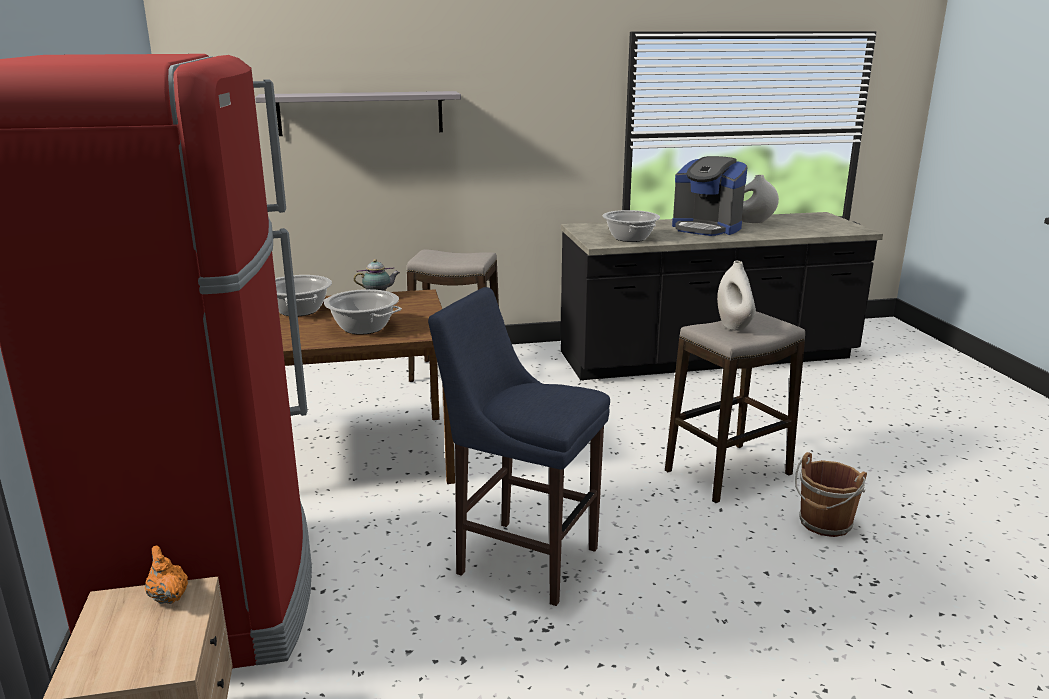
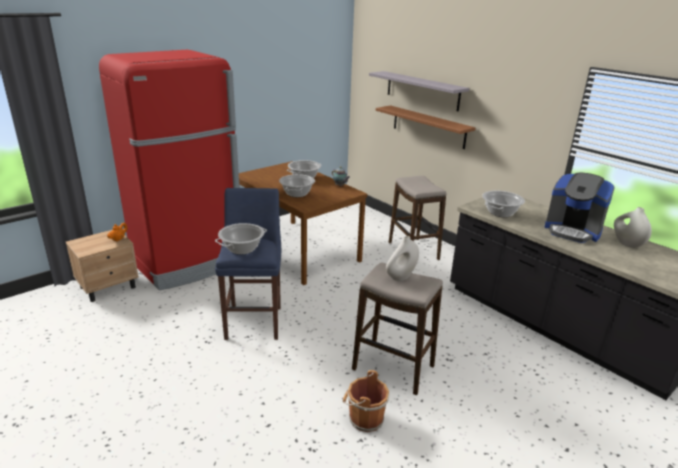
camera: 60 degrees right, 5 degrees up
coffee machine [672,156,748,236] -> coffee machine turned 60 degrees counterclockwise [545,173,615,243]
none -> cooking pot [215,223,267,255]
none -> brown shelf [376,105,476,149]

